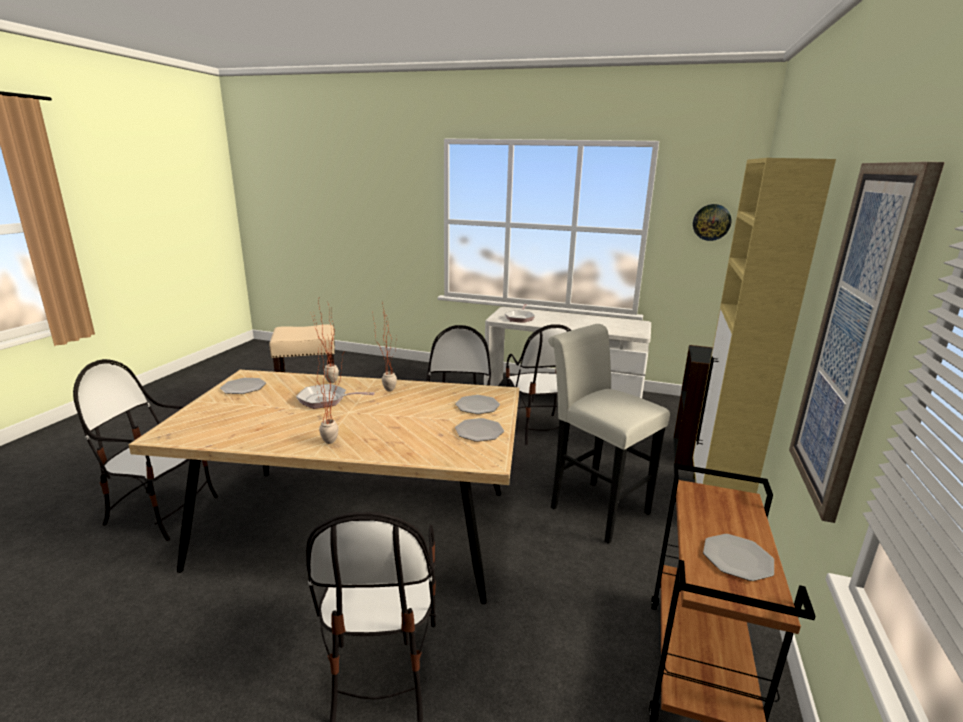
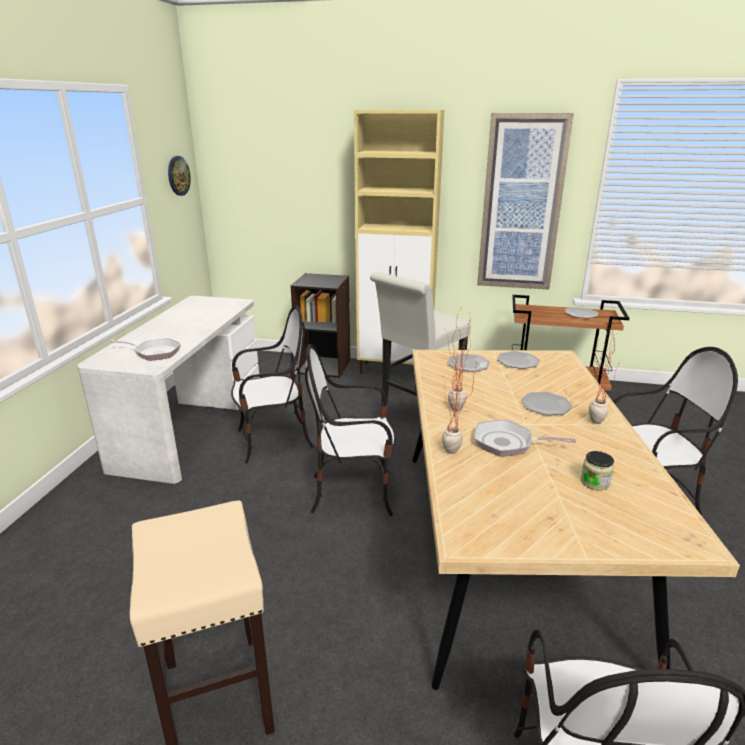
camera: 95 degrees left, 5 degrees up
plate [220,378,266,394] -> plate moved to [521,392,573,415]
frying pan [296,384,375,409] -> frying pan turned 105 degrees clockwise [474,420,576,457]
none -> jar [581,451,614,490]

